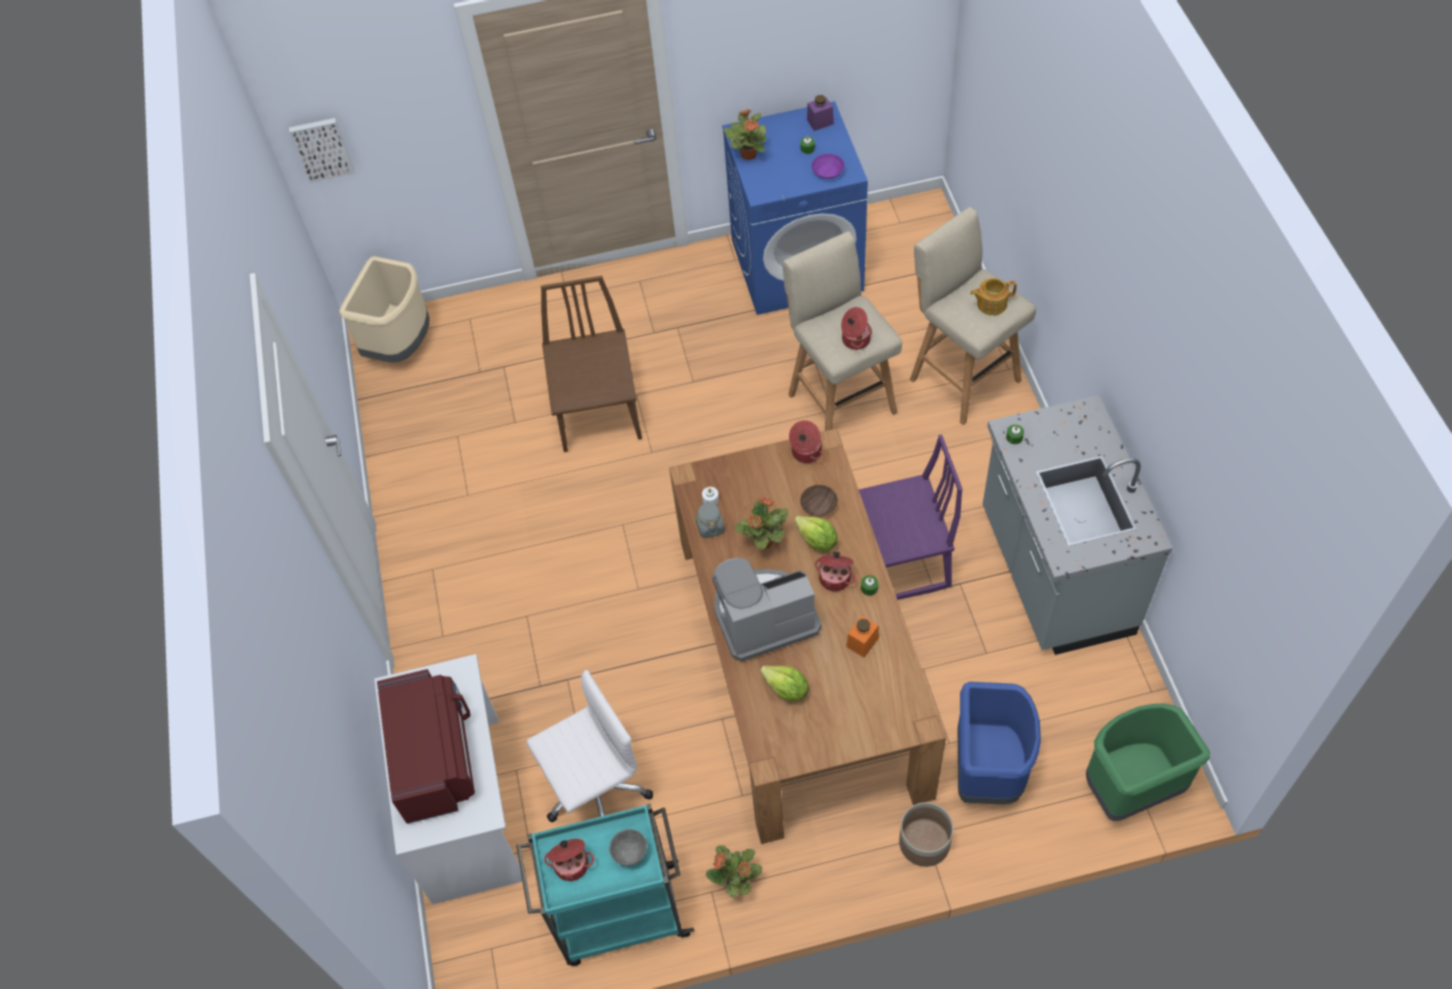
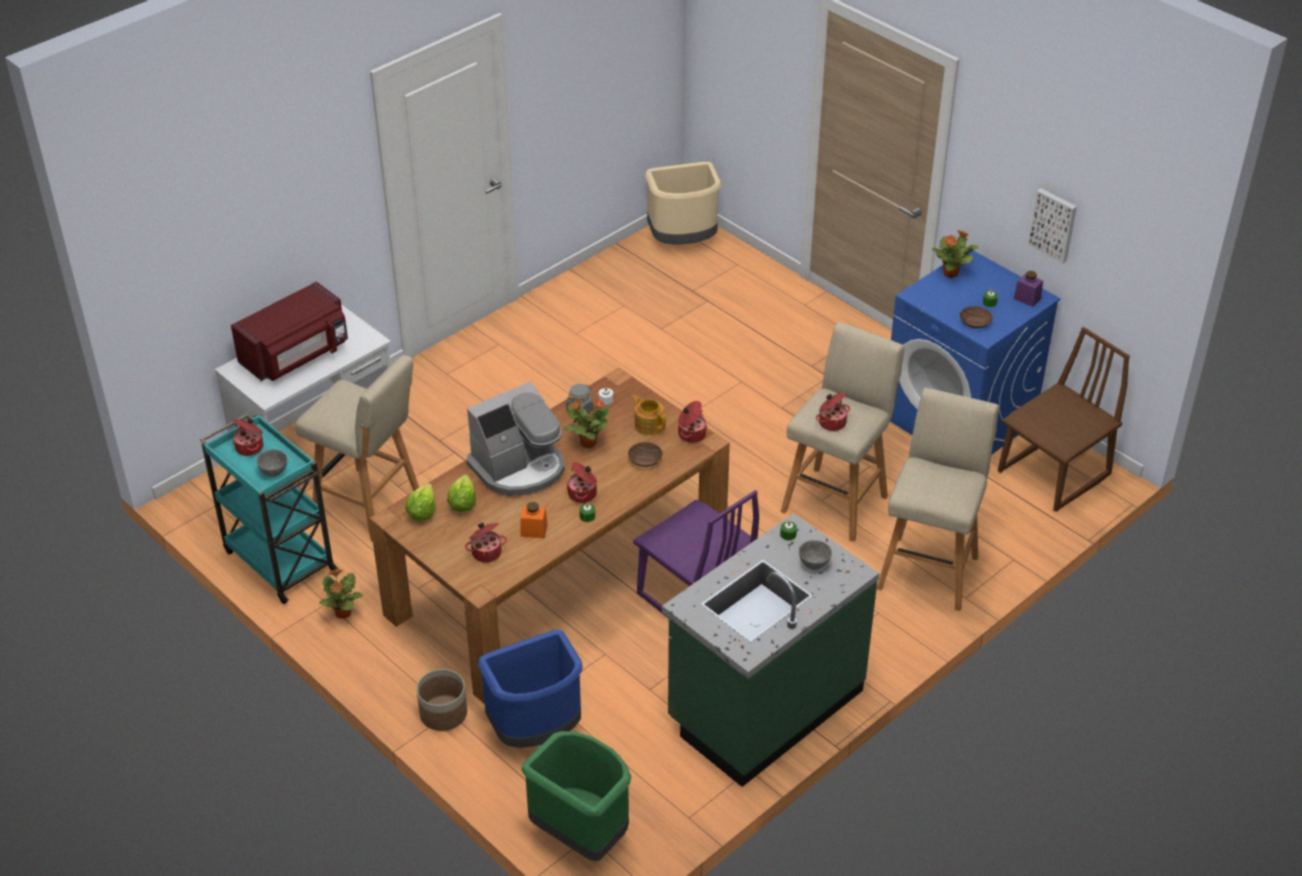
camera: 55 degrees right, 15 degrees down
picture [289,118,355,183] -> picture moved to [1028,188,1077,263]
white office chair [526,669,653,822] -> beige stool [295,355,419,542]
brown chair [541,276,642,452] -> brown chair moved to [998,327,1130,512]
coffee machine [712,558,821,661] -> coffee machine turned 105 degrees clockwise [466,382,565,496]
lettuce [794,516,838,551] -> lettuce moved to [405,483,436,521]
purple bowl [811,154,845,179] -> brown bowl [960,306,993,329]
teapot [970,278,1017,315] -> teapot moved to [632,395,666,435]
grey counter [983,395,1173,655] -> green counter [662,513,880,787]
none -> cooking pot [465,522,507,562]
none -> grey bowl [799,540,832,570]

